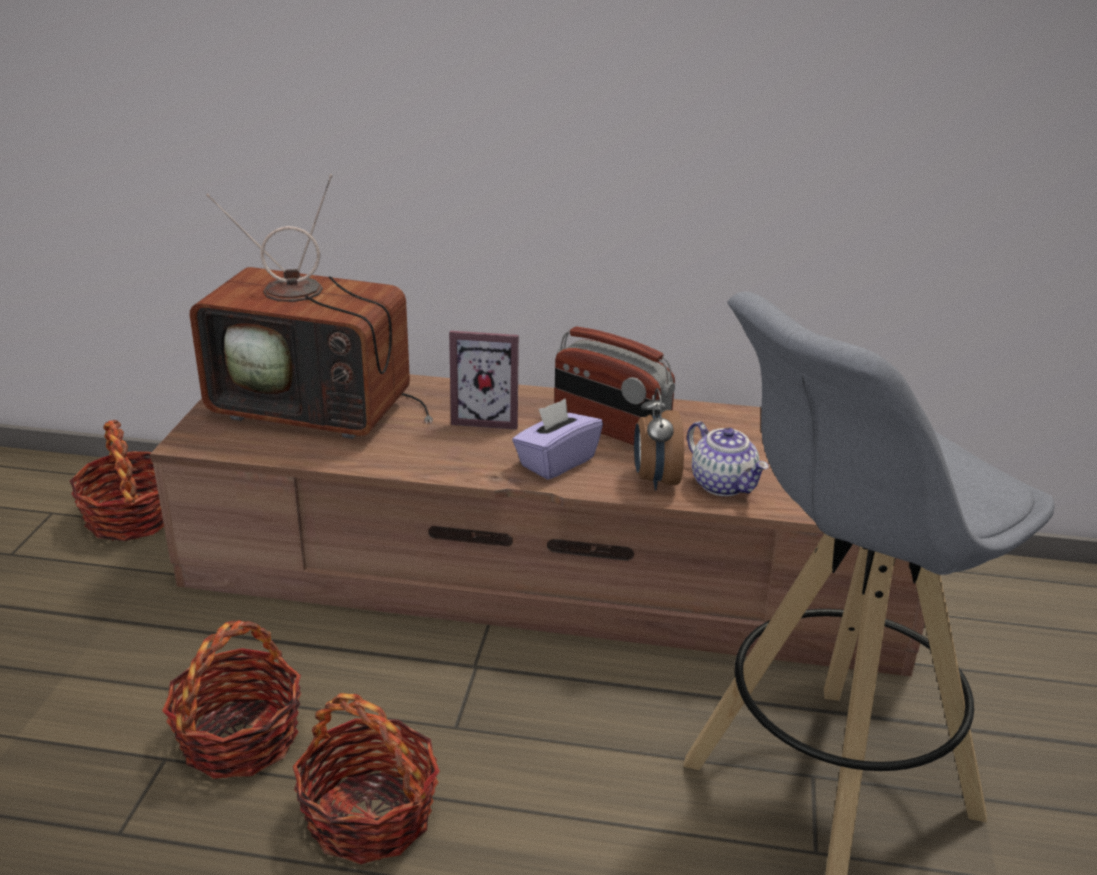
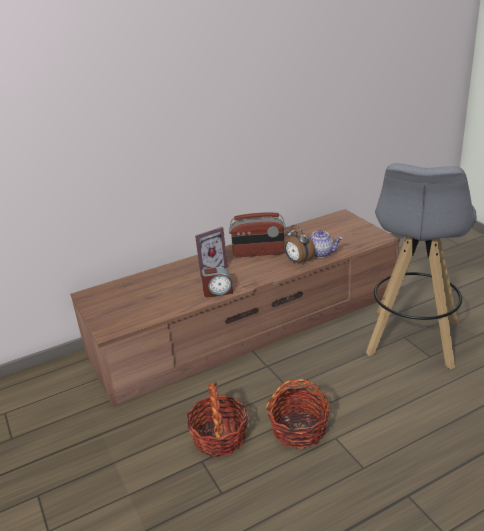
camera: 35 degrees left, 0 degrees up
basket [70,420,164,541] -> none
television [190,174,433,439] -> none
purple tissue box [512,398,603,480] -> none
none -> alarm clock [201,267,233,297]

